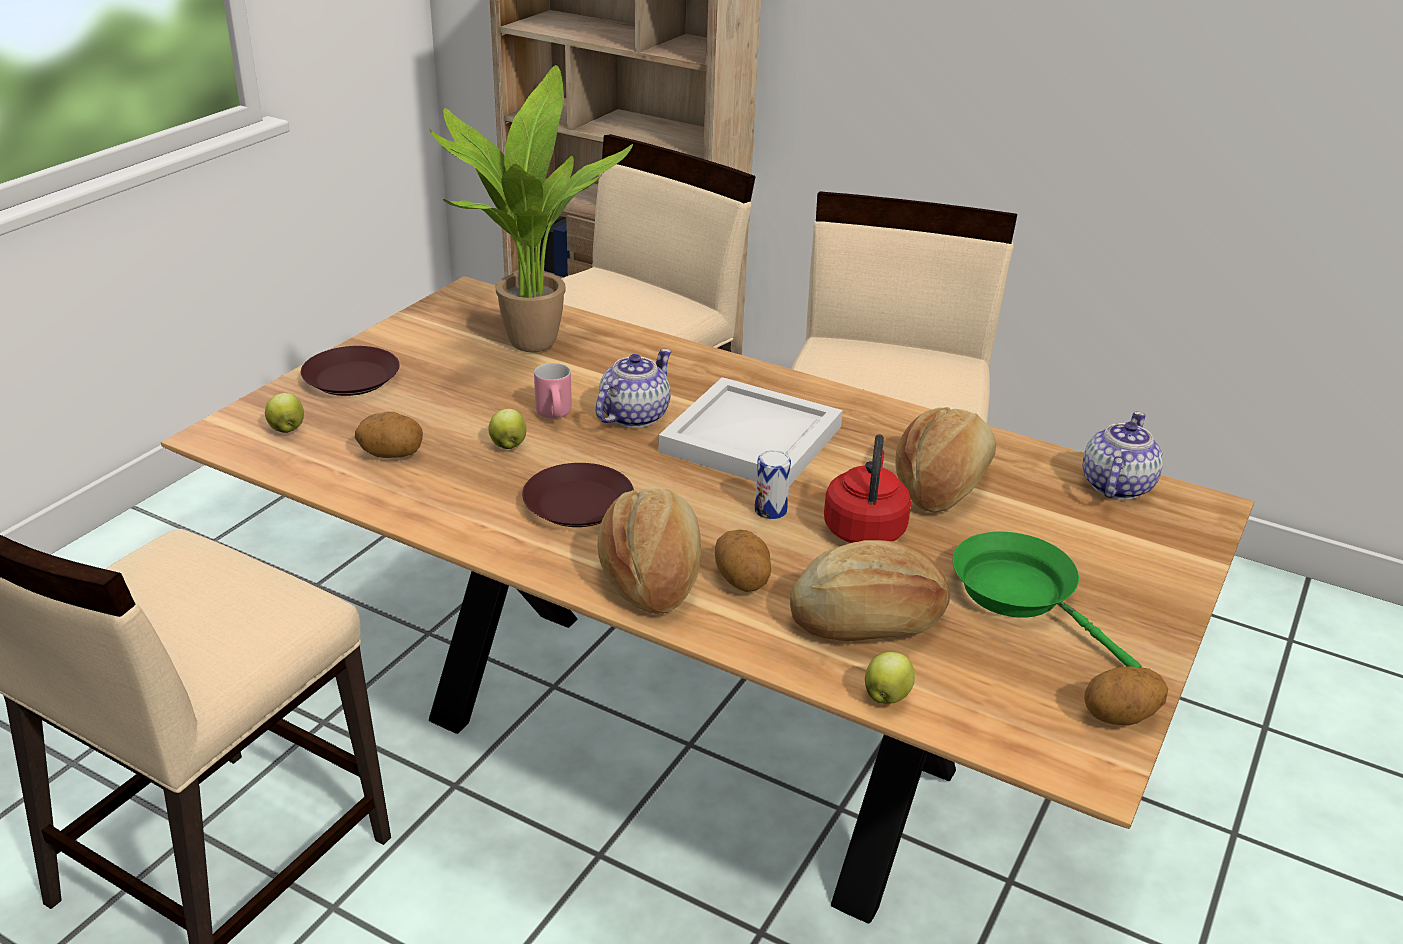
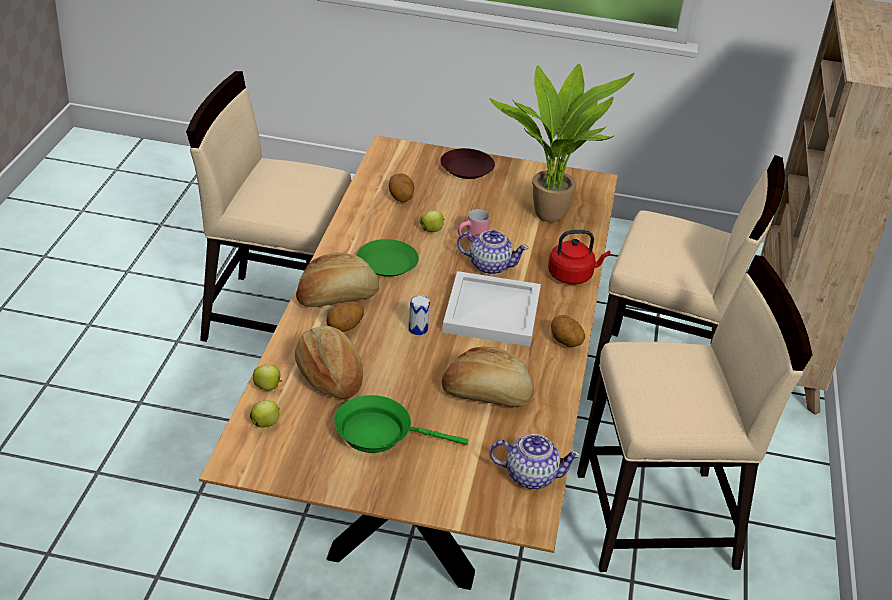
camera: 70 degrees right, 5 degrees up
apple [265,393,304,433] -> apple moved to [250,400,280,428]
brown plate [522,463,634,527] -> green plate [357,239,419,277]
red kettle [824,434,911,543] -> red kettle moved to [548,230,611,285]
green frying pan [952,532,1142,667] -> green frying pan turned 120 degrees counterclockwise [334,395,468,453]
potato [1084,666,1168,725] -> potato moved to [551,315,585,347]

